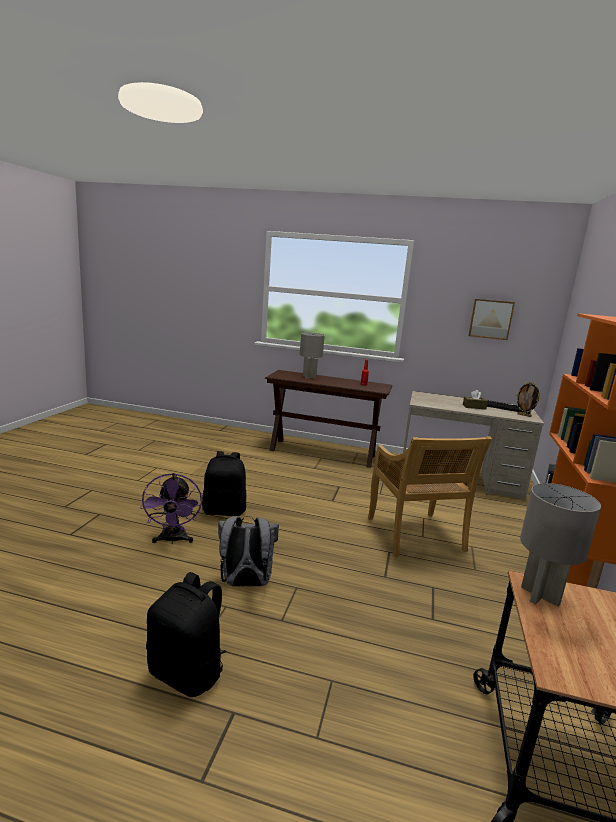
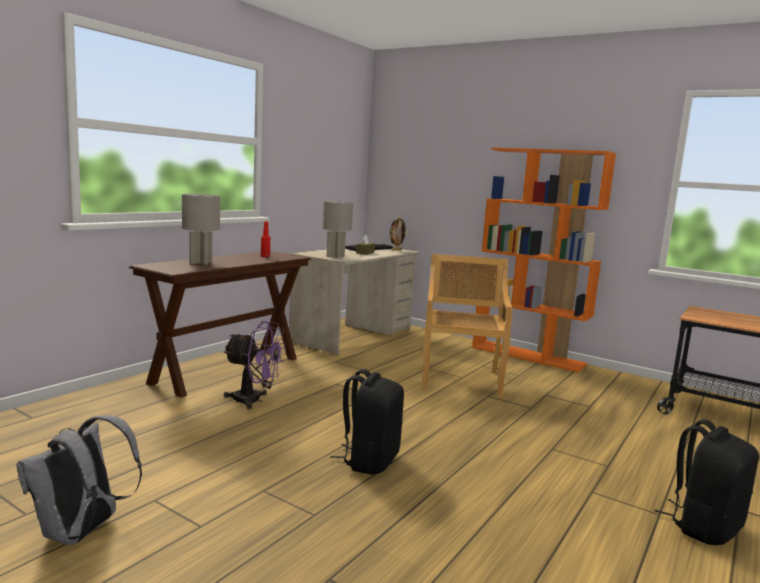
camera: 70 degrees left, 5 degrees down
purple fan [140,473,202,544] -> purple fan moved to [224,321,285,409]
grey backpack [218,516,279,587] -> grey backpack moved to [17,415,142,545]
beige chair [368,437,492,557] -> beige chair turned 90 degrees counterclockwise [422,253,513,397]
picture [468,299,515,340] -> none
grey table lamp [520,483,601,607] -> grey table lamp moved to [322,201,353,258]

